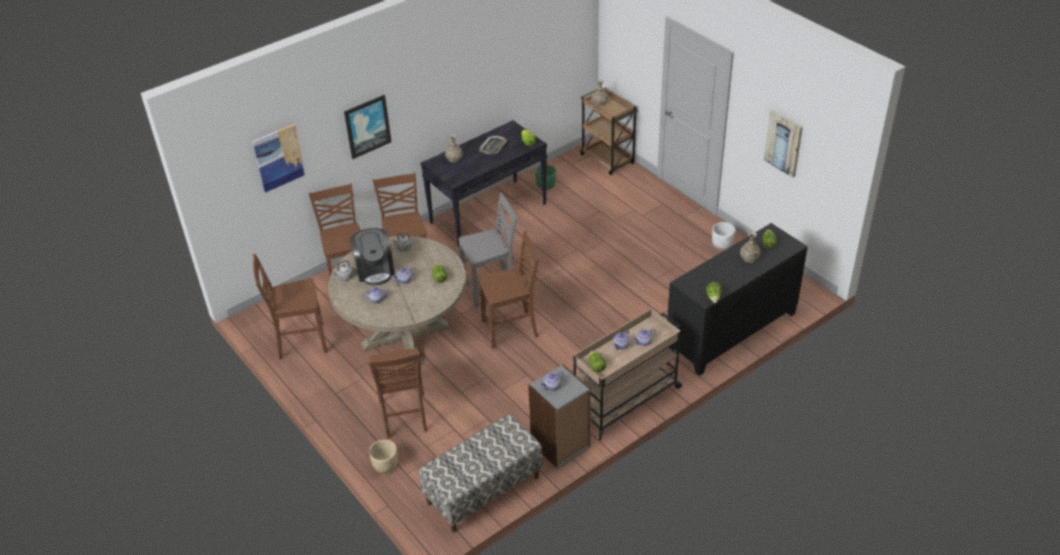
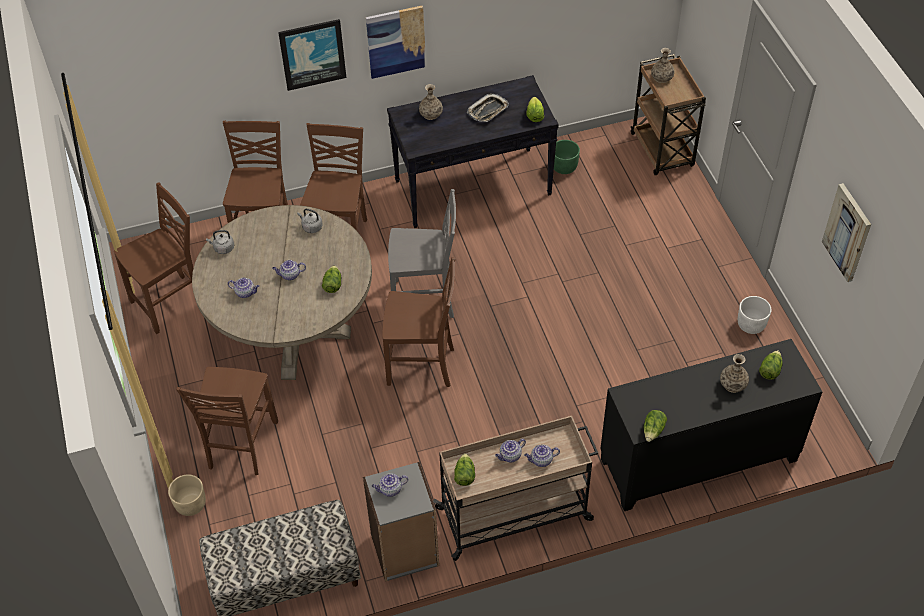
camera: 20 degrees right, 10 degrees up
picture [252,124,306,192] -> picture moved to [366,6,426,79]
brown chair [253,254,328,359] -> brown chair turned 135 degrees clockwise [114,182,193,334]
coffee machine [350,228,395,285] -> none

